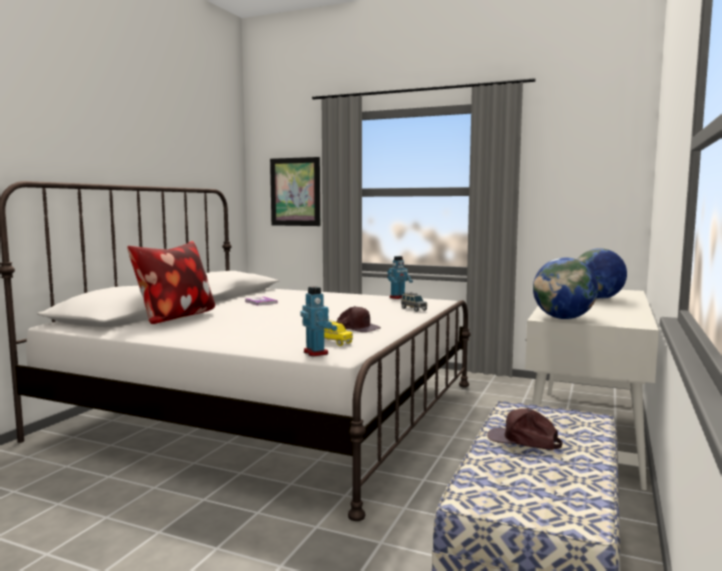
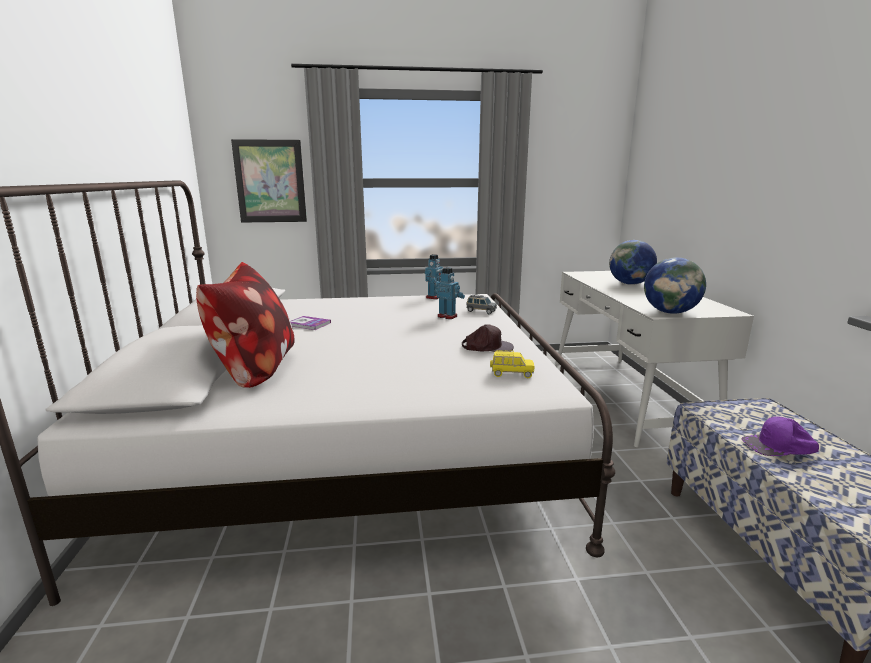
camera: 30 degrees left, 10 degrees up
toy robot [300,286,337,356] -> toy robot moved to [434,267,465,319]
brown cap [487,408,563,450] -> purple cap [741,416,819,456]

